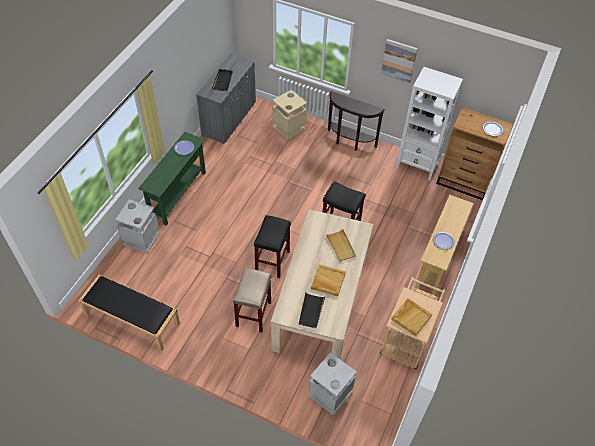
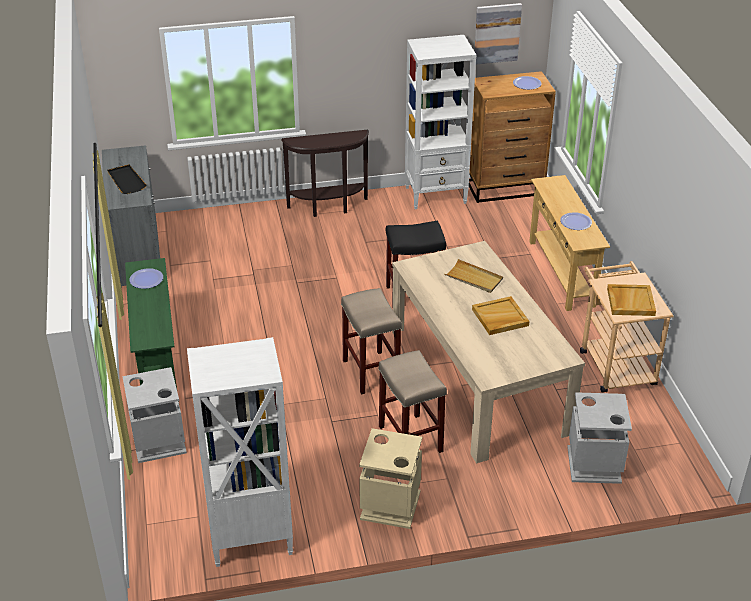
camera: 35 degrees left, 15 degrees down
black bench [78,275,180,351] -> white bookcase [187,337,293,567]
black stool [254,215,291,278] -> beige stool [341,288,402,395]
beige trash can [273,90,307,140] -> beige trash can moved to [359,428,422,529]
black tray [299,292,326,329] -> none
picture [381,39,418,83] -> picture moved to [474,3,522,64]

